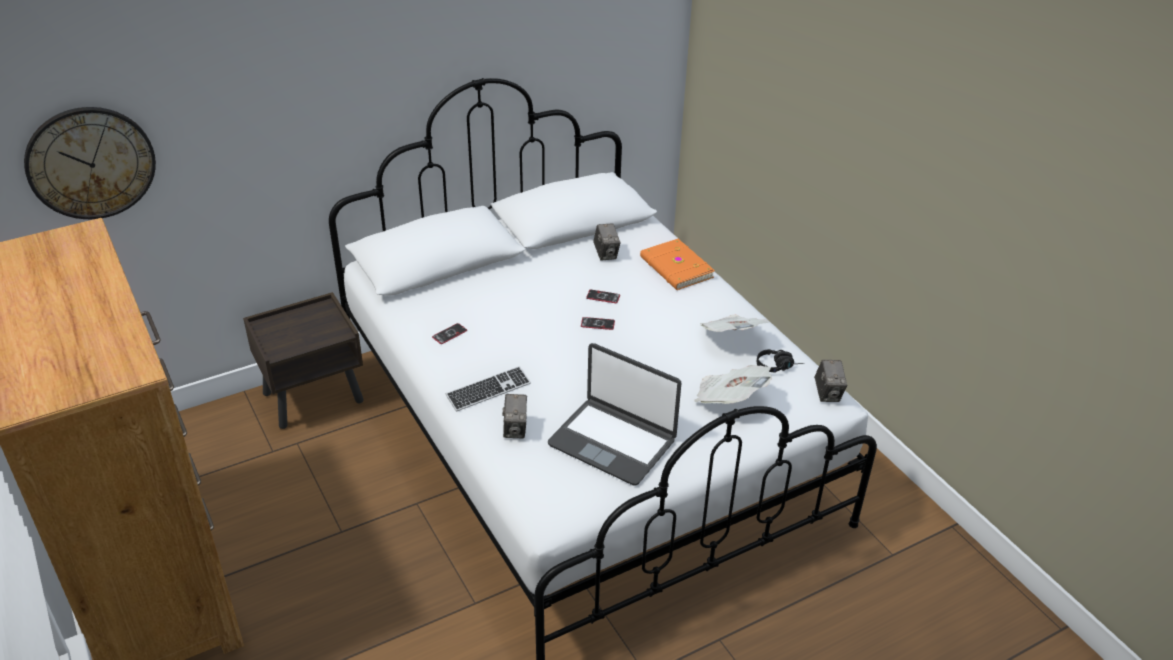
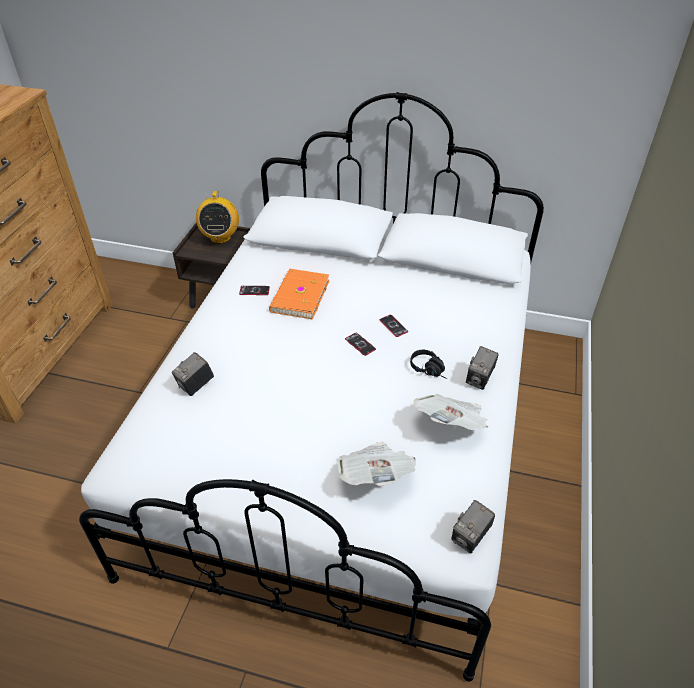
camera: 45 degrees right, 5 degrees up
wall clock [24,107,156,219] -> none
keyboard [445,366,531,412] -> none
laptop [547,343,682,486] -> none
camera [593,223,621,261] -> camera moved to [466,346,499,390]
orange book [640,239,715,290] -> orange book moved to [269,269,329,320]
black headphones [757,349,804,373] -> black headphones moved to [410,350,447,379]
none -> radio [196,191,239,244]

